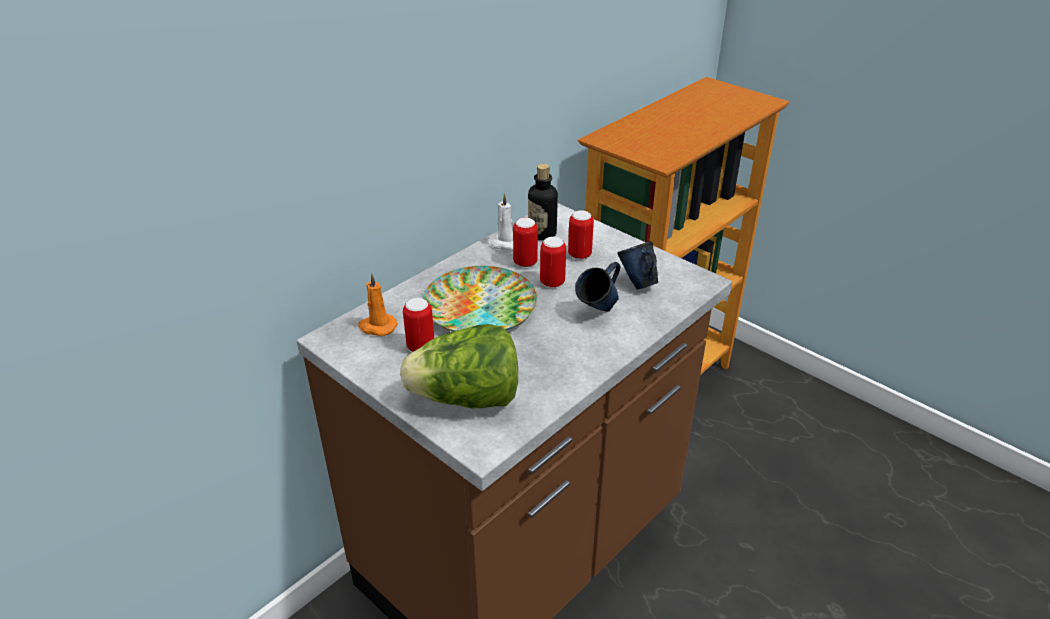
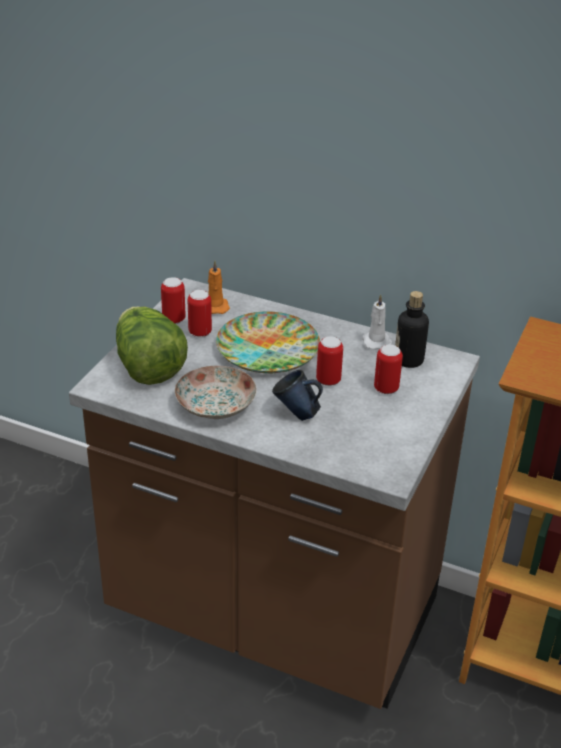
camera: 70 degrees right, 0 degrees up
can [513,218,538,267] -> can moved to [161,277,186,324]
blue mug [617,241,658,290] -> none
none -> plate [175,366,257,419]

